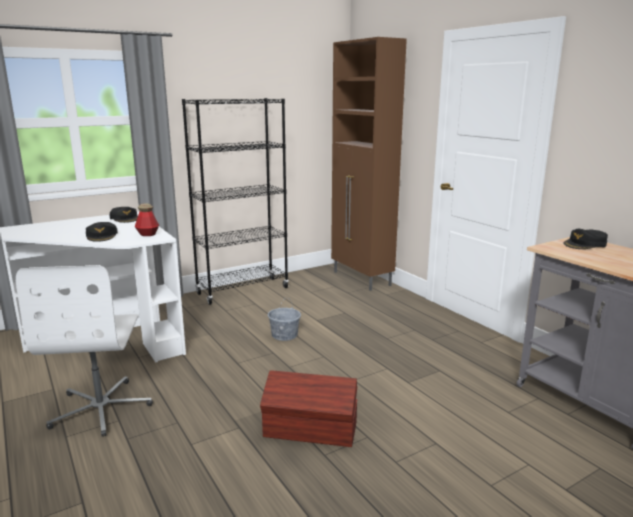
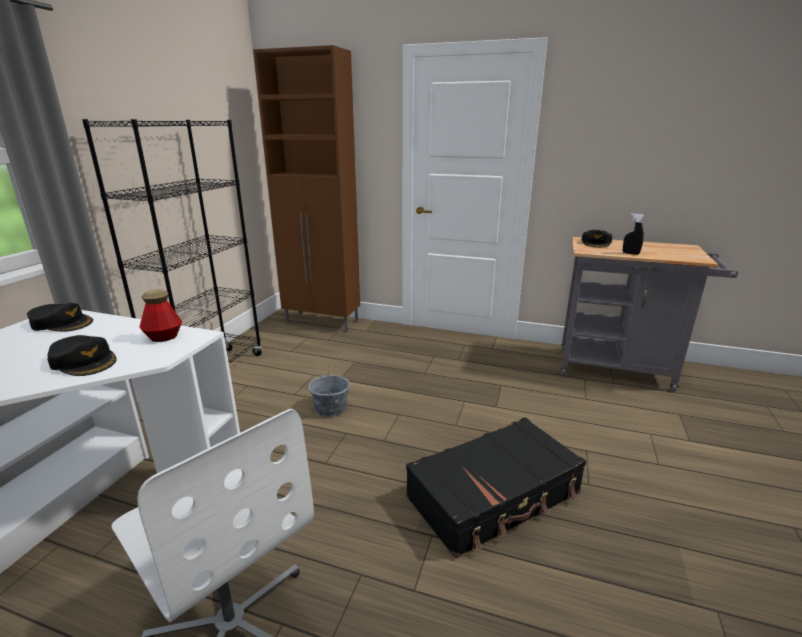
camera: 40 degrees left, 5 degrees up
brown storage box [260,370,357,447] -> black suitcase [406,417,586,558]
none -> black spray bottle [623,213,645,255]

